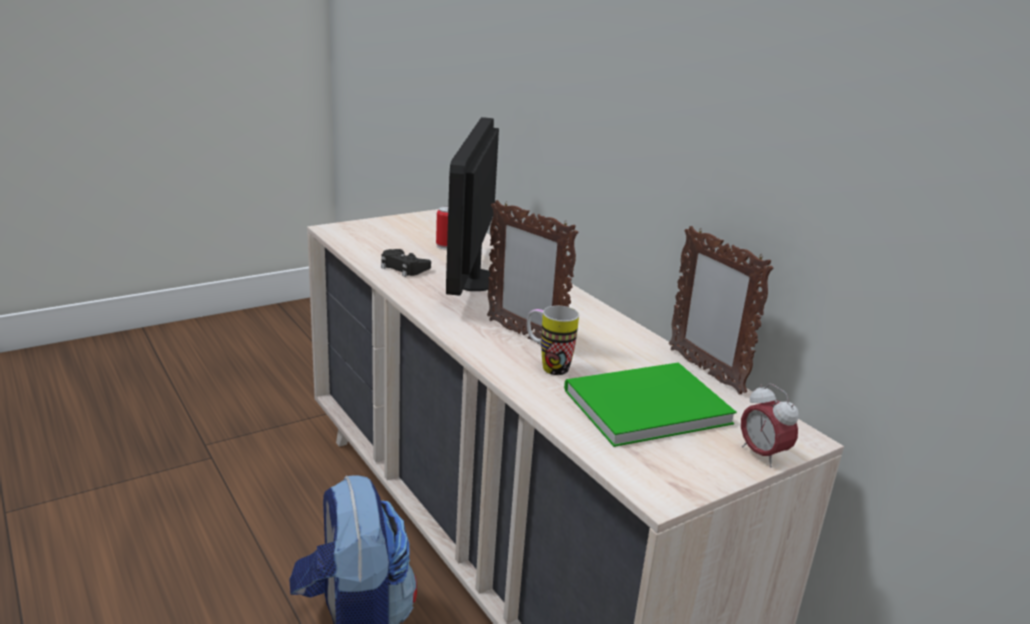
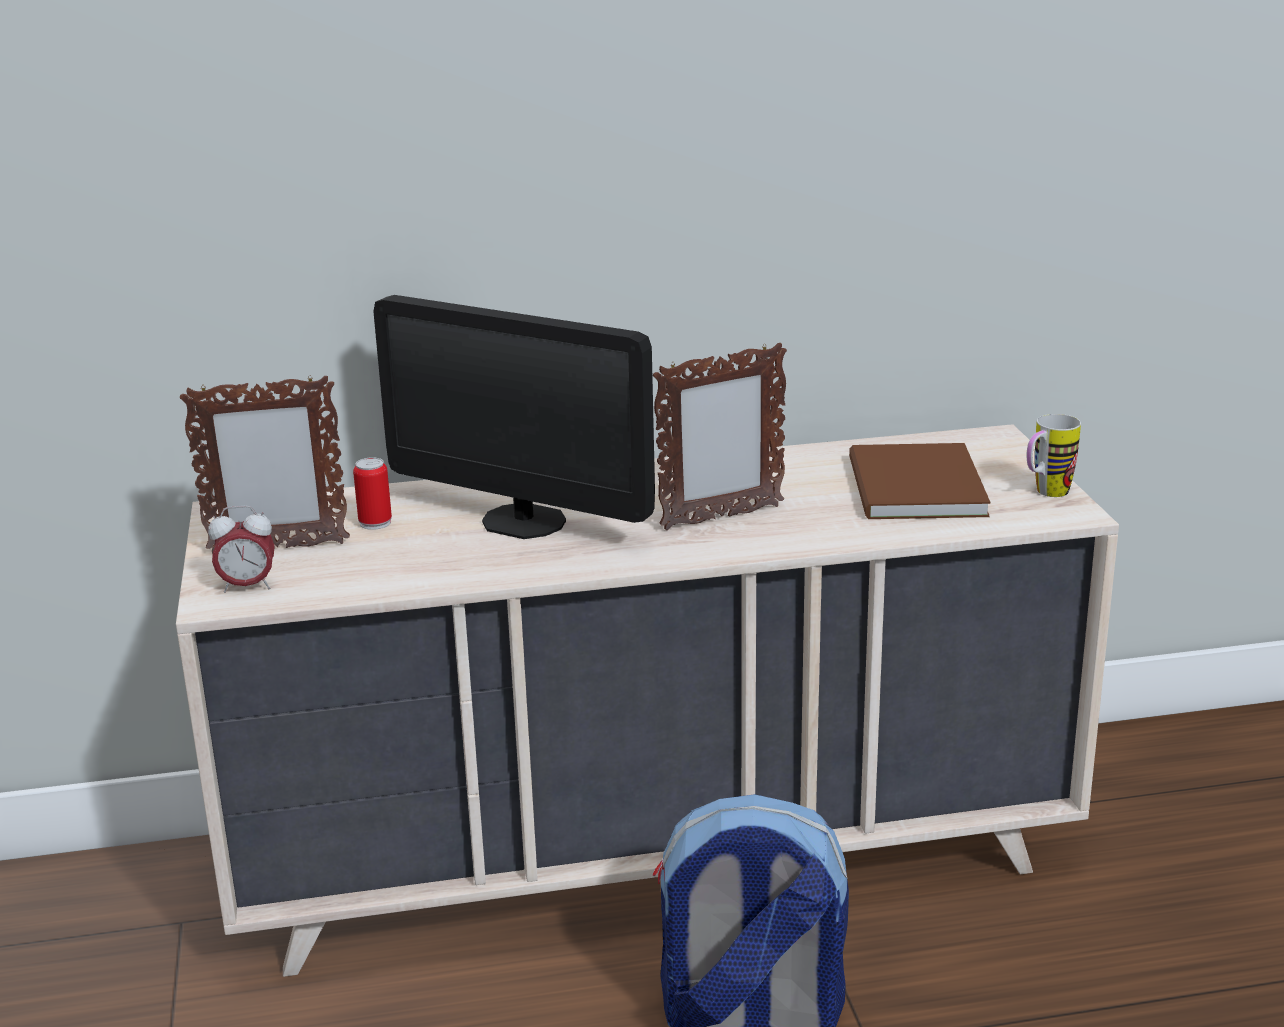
camera: 65 degrees left, 0 degrees up
black game controller [381,249,431,277] -> none
mug [527,306,579,375] -> mug moved to [1027,414,1081,497]
green book [564,362,737,447] -> brown book [849,443,990,519]
picture frame [669,226,774,395] -> picture frame moved to [180,375,350,554]
alarm clock [741,383,799,468] -> alarm clock moved to [208,506,275,593]

